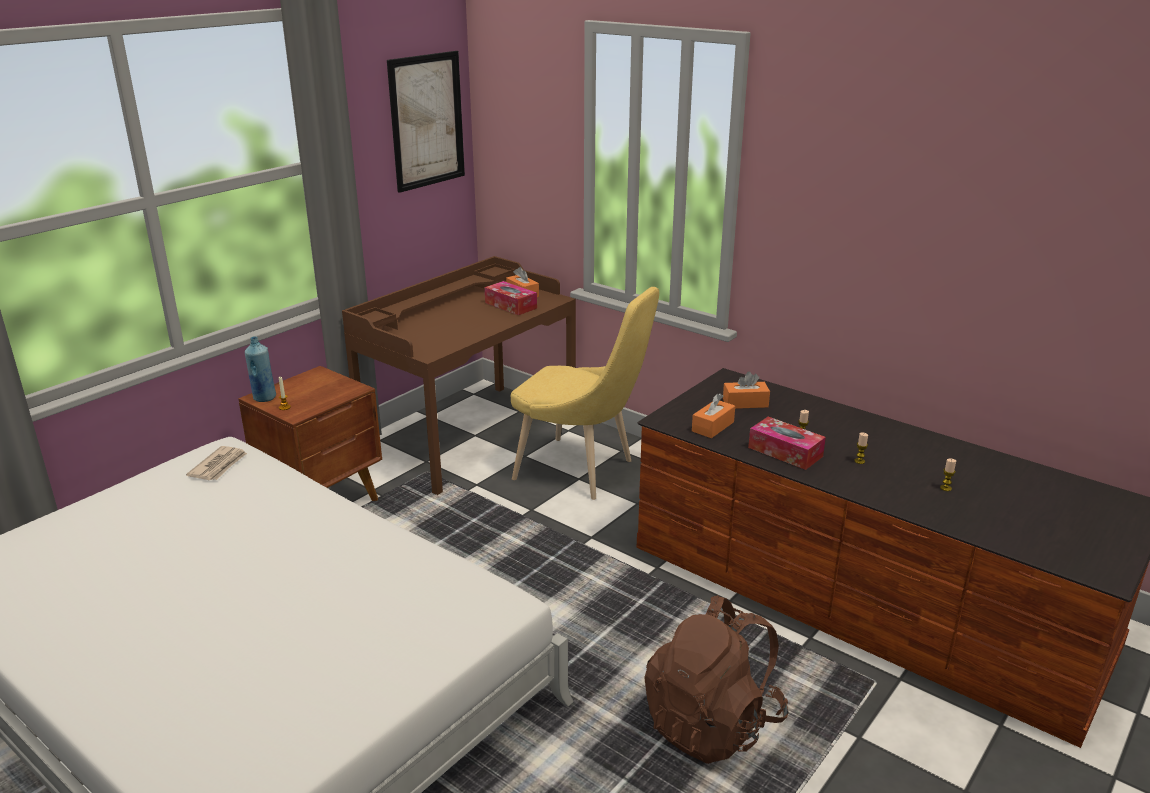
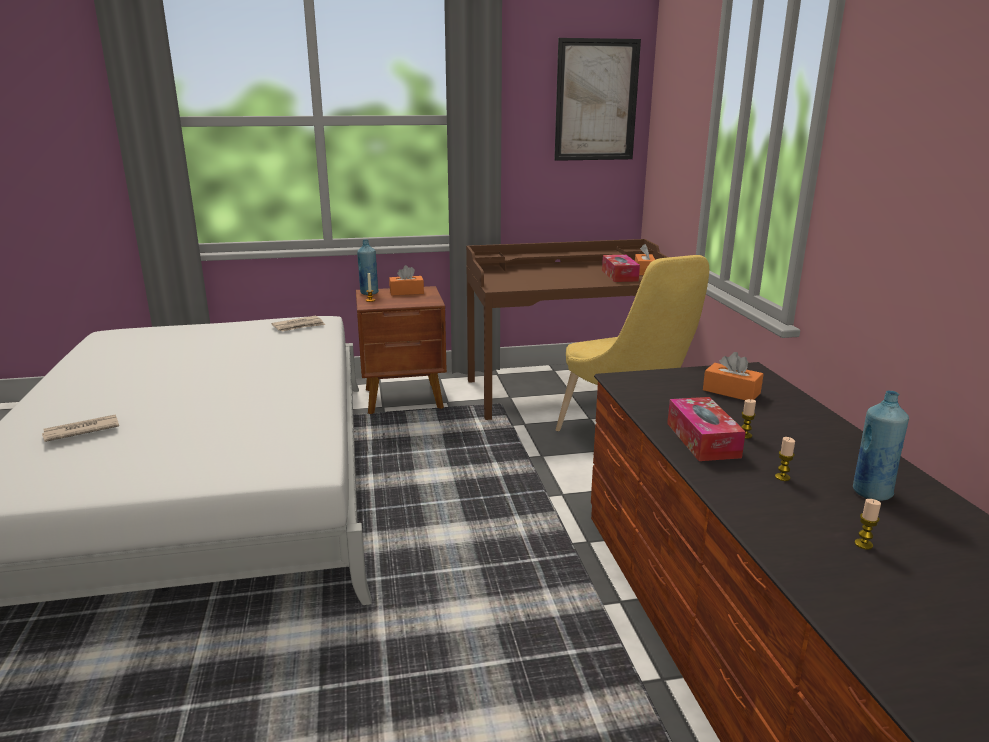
camera: 40 degrees right, 5 degrees down
brown backpack [644,595,789,764] -> none
orange tissue box [692,394,735,438] -> orange tissue box moved to [389,265,424,296]
none -> newspaper [42,414,119,442]
none -> blue bottle [853,391,909,501]

